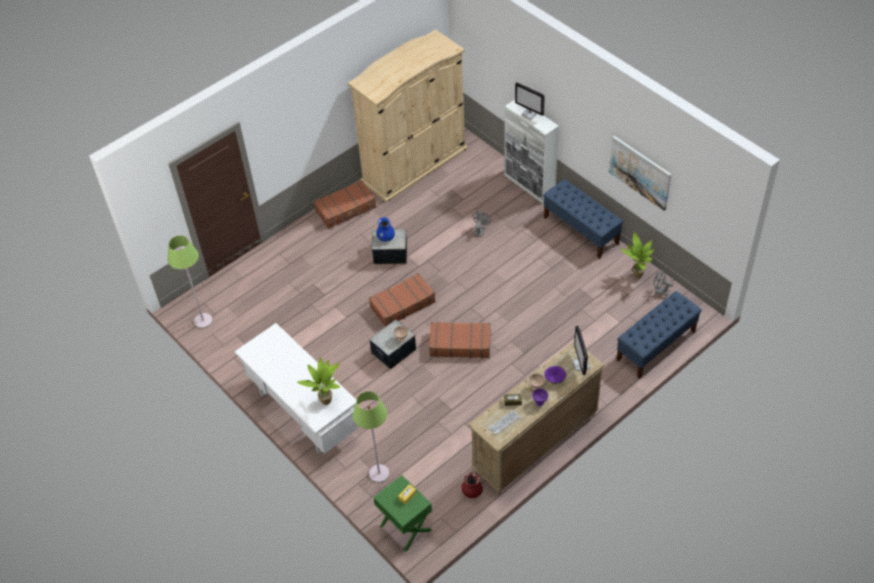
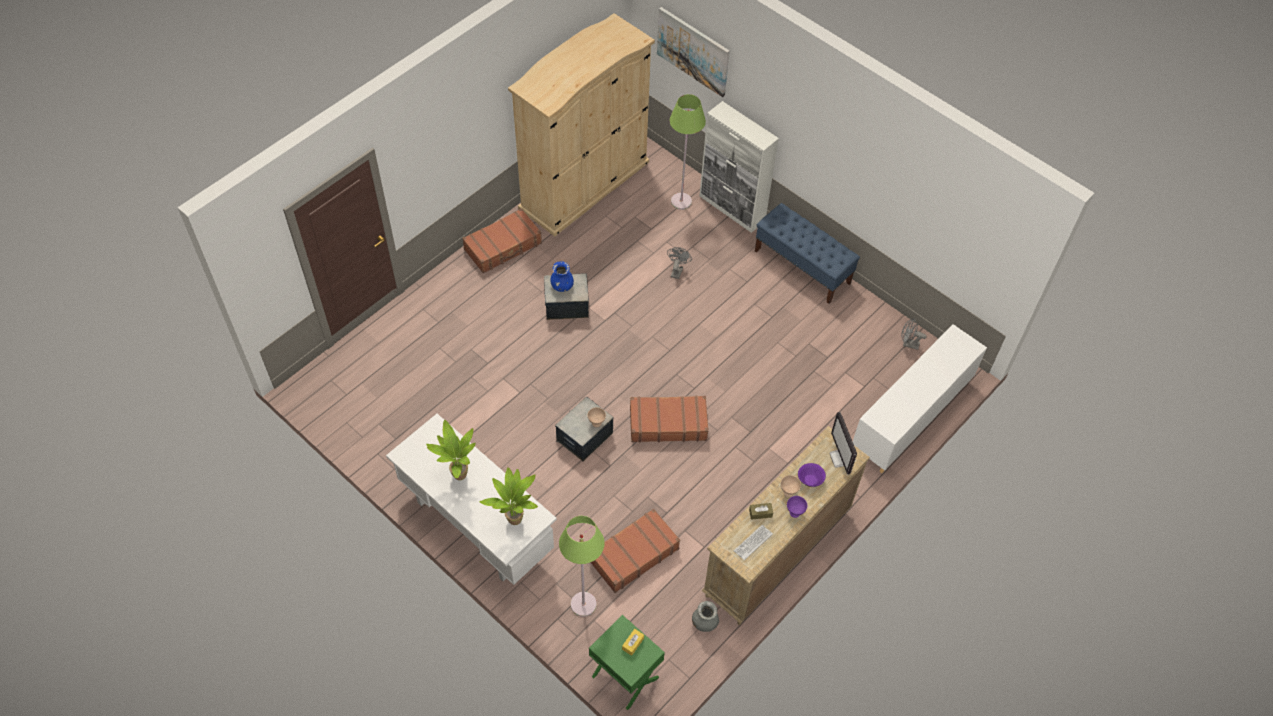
camera: 10 degrees left, 5 degrees up
green floor lamp [168,235,212,328] -> green floor lamp moved to [670,94,706,210]
brown suitcase [369,273,436,327] -> brown suitcase moved to [591,508,680,593]
red vase [462,472,483,498] -> grey vase [692,601,719,632]
monitor [515,82,545,120] -> none
picture [609,136,672,211] -> picture moved to [657,7,730,97]
blue bench [616,291,702,379] -> white cabinet [853,324,987,473]
potted plant [621,232,654,278] -> potted plant moved to [426,420,476,480]

